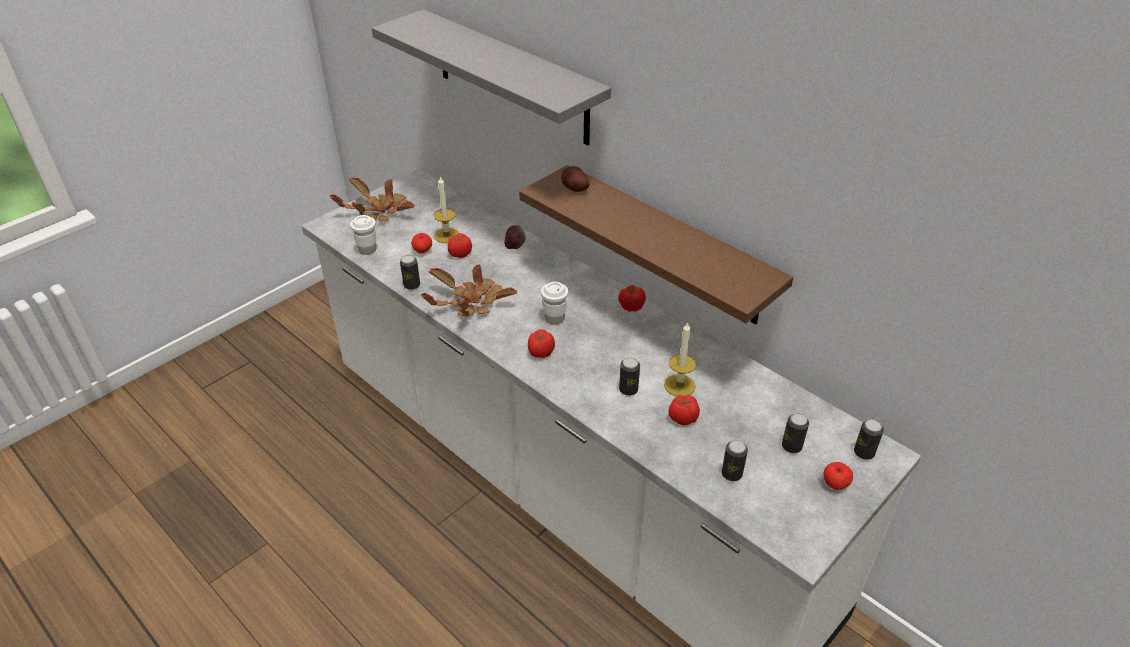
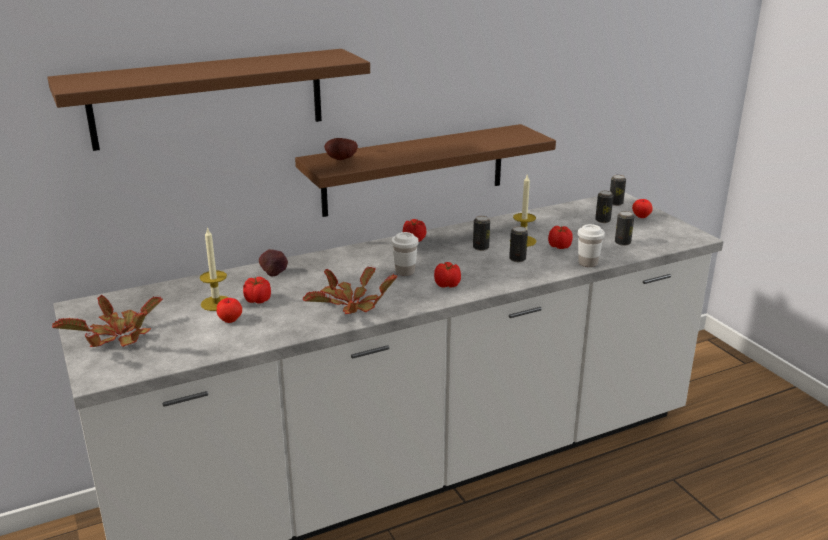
camera: 70 degrees left, 15 degrees down
white cup [350,215,377,255] -> white cup moved to [578,224,605,267]
grey shelf [372,9,611,146] -> brown shelf [47,49,370,151]
can [400,255,420,290] -> can moved to [473,216,490,251]

